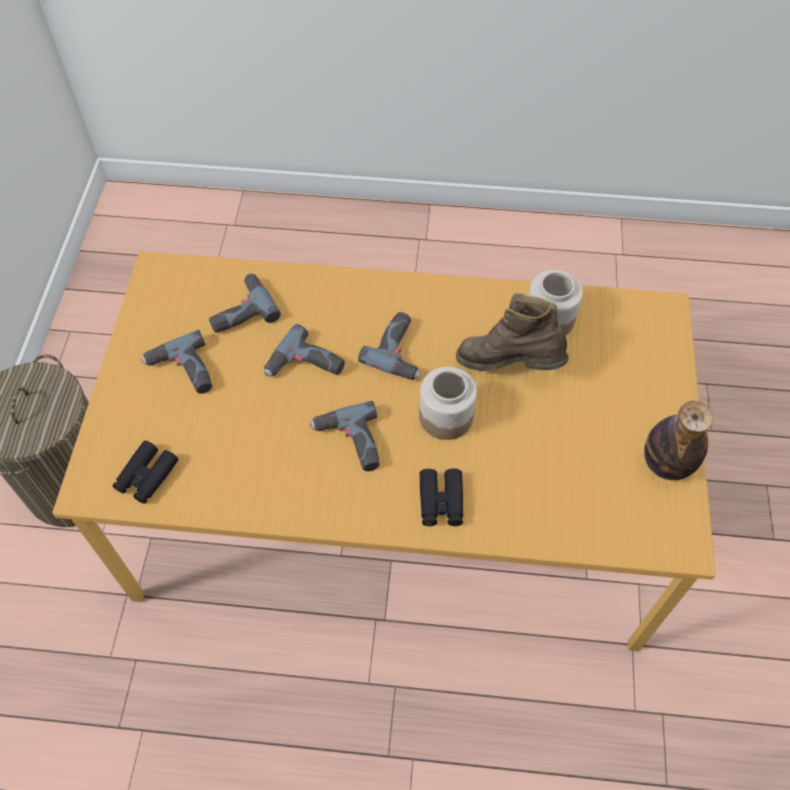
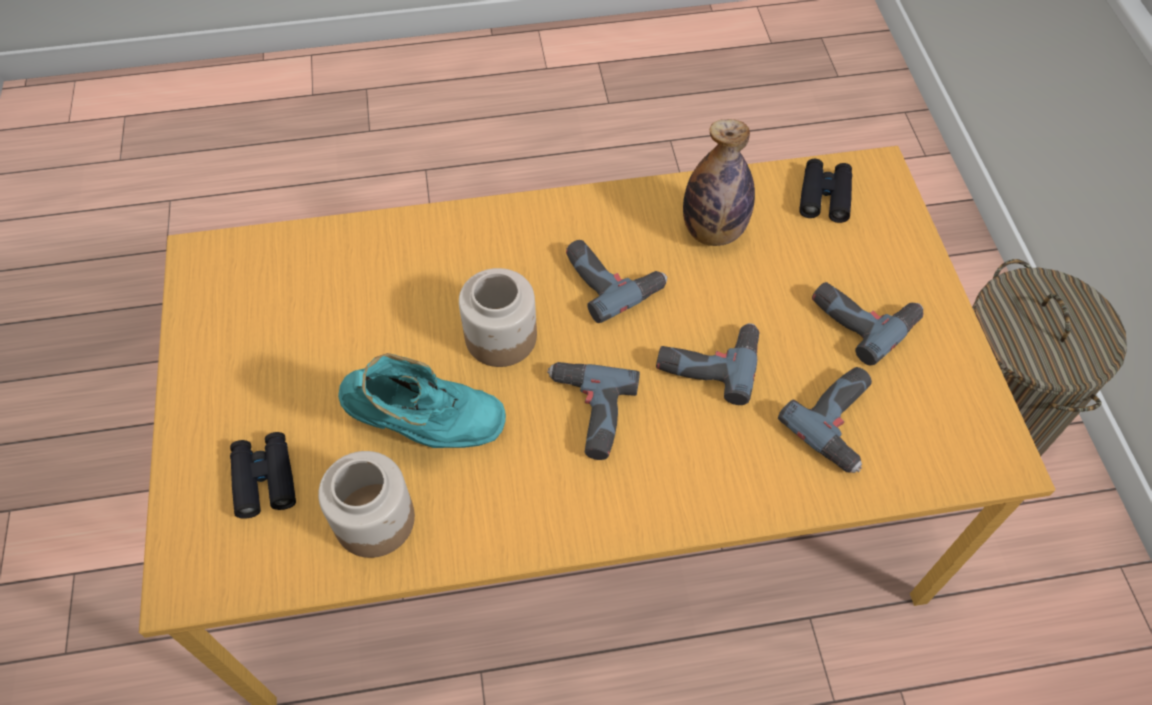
camera: 165 degrees right, 0 degrees up
black binoculars [420,469,463,526] -> black binoculars moved to [230,432,296,519]
brown boot [456,293,569,371] -> turquoise boot [338,353,506,448]
bottle [644,401,713,480] -> bottle moved to [683,119,755,246]

